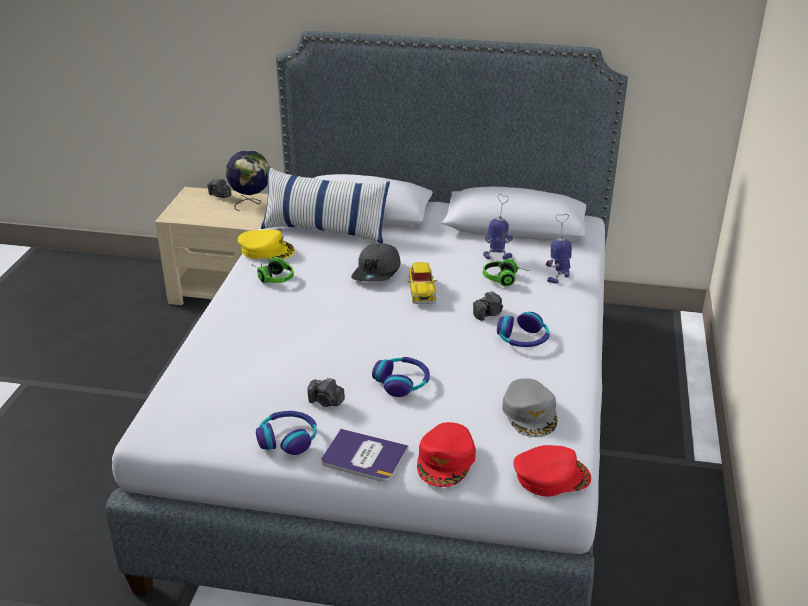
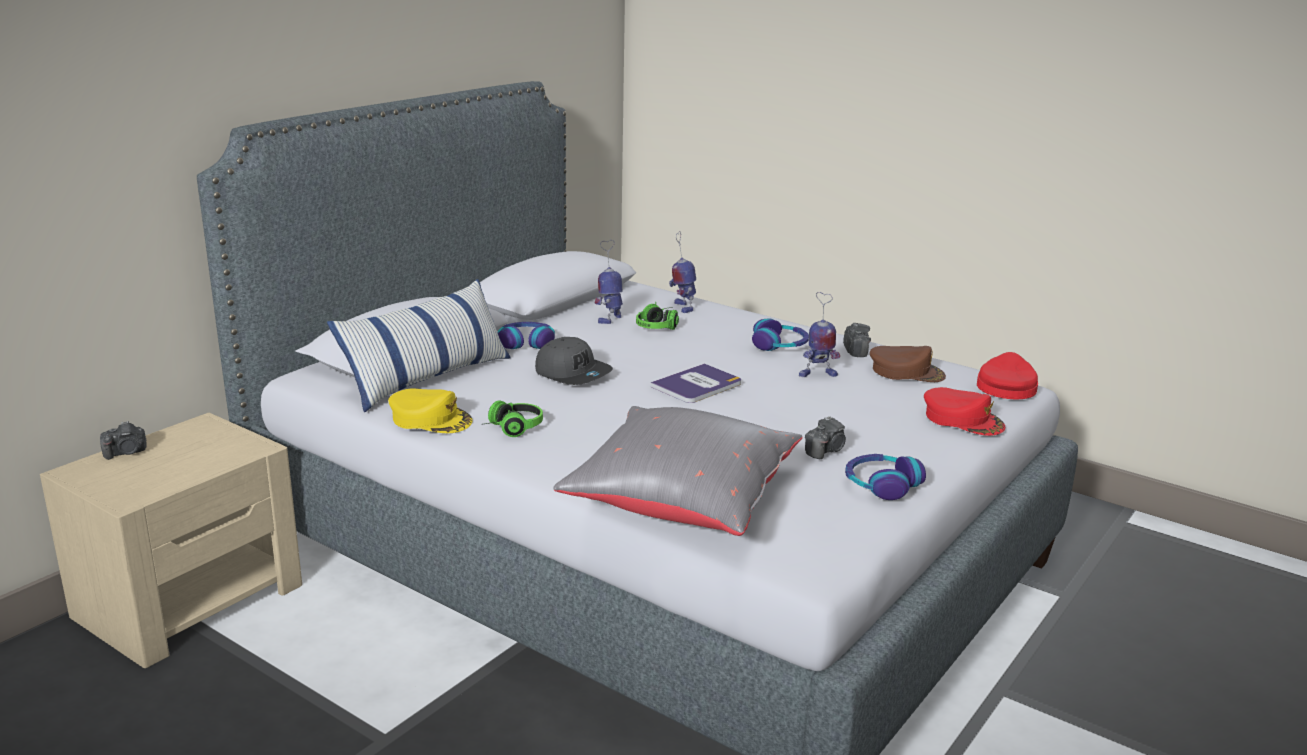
camera: 65 degrees left, 10 degrees down
globe [226,150,269,211] -> none
yellow cap [238,230,295,259] -> yellow cap turned 75 degrees clockwise [388,388,473,433]
book [321,429,408,482] -> book moved to [651,363,741,403]
headphones [372,357,430,397] -> headphones moved to [497,322,555,349]
toy car [408,262,437,304] -> none
camera [473,291,503,321] -> camera moved to [843,323,871,357]
grey cap [502,378,557,437] -> brown cap [870,346,946,382]
none -> grey pillow [553,406,802,536]
none -> toy robot [799,292,840,377]

